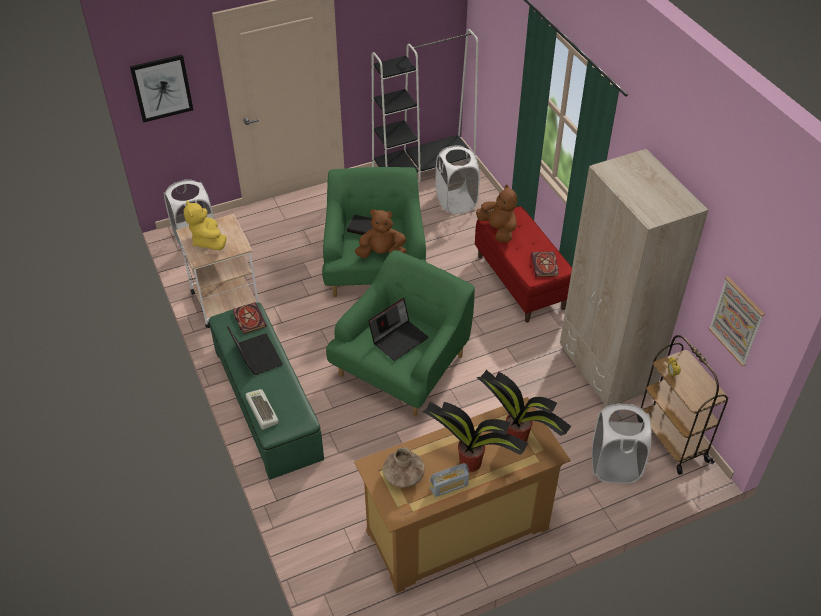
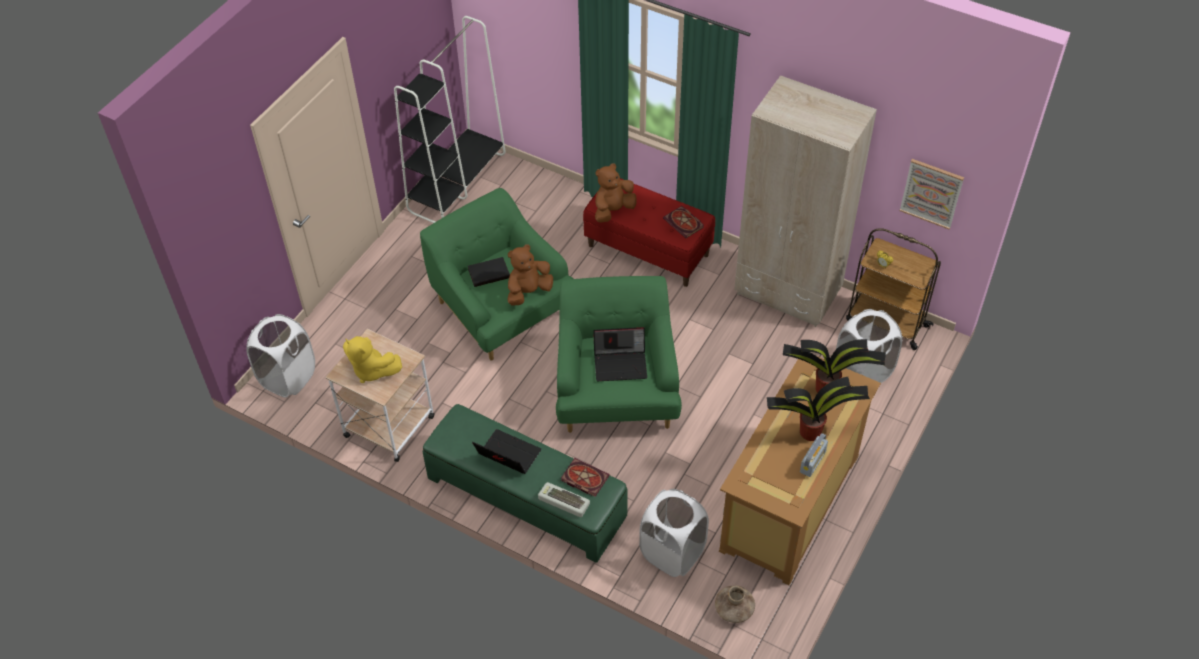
camera: 35 degrees left, 5 degrees up
picture [130,55,193,123] -> none
book [233,302,267,334] -> book moved to [561,458,610,497]
laptop [368,298,429,361] -> laptop turned 75 degrees clockwise [593,327,647,381]
brown vase [383,447,425,488] -> brown vase moved to [715,585,755,623]
white laundry basket [435,145,480,214] -> white laundry basket moved to [639,489,709,577]
brown plush toy [476,184,517,243] -> brown plush toy turned 60 degrees counterclockwise [595,163,637,223]

